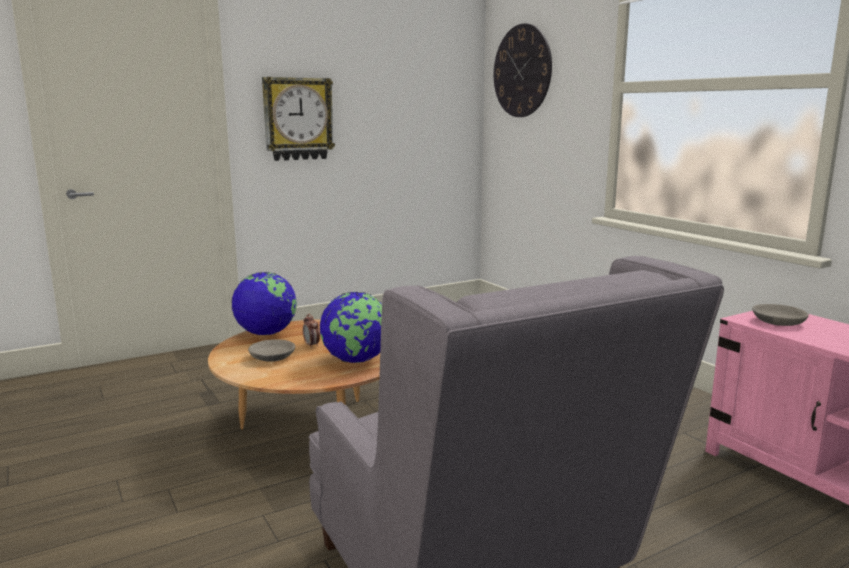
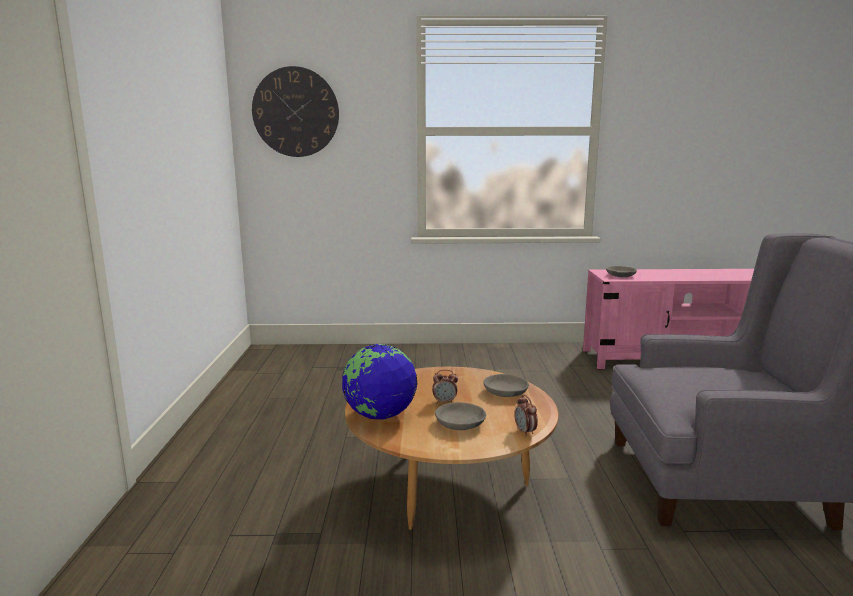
camera: 60 degrees left, 0 degrees up
wall clock [262,77,335,161] -> none
globe [320,292,382,363] -> grey bowl [483,374,529,397]
none -> alarm clock [514,395,538,436]

